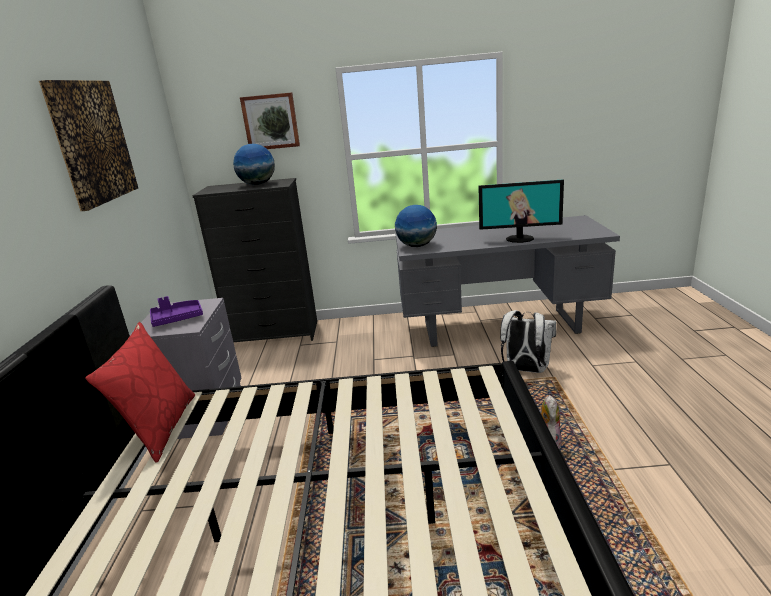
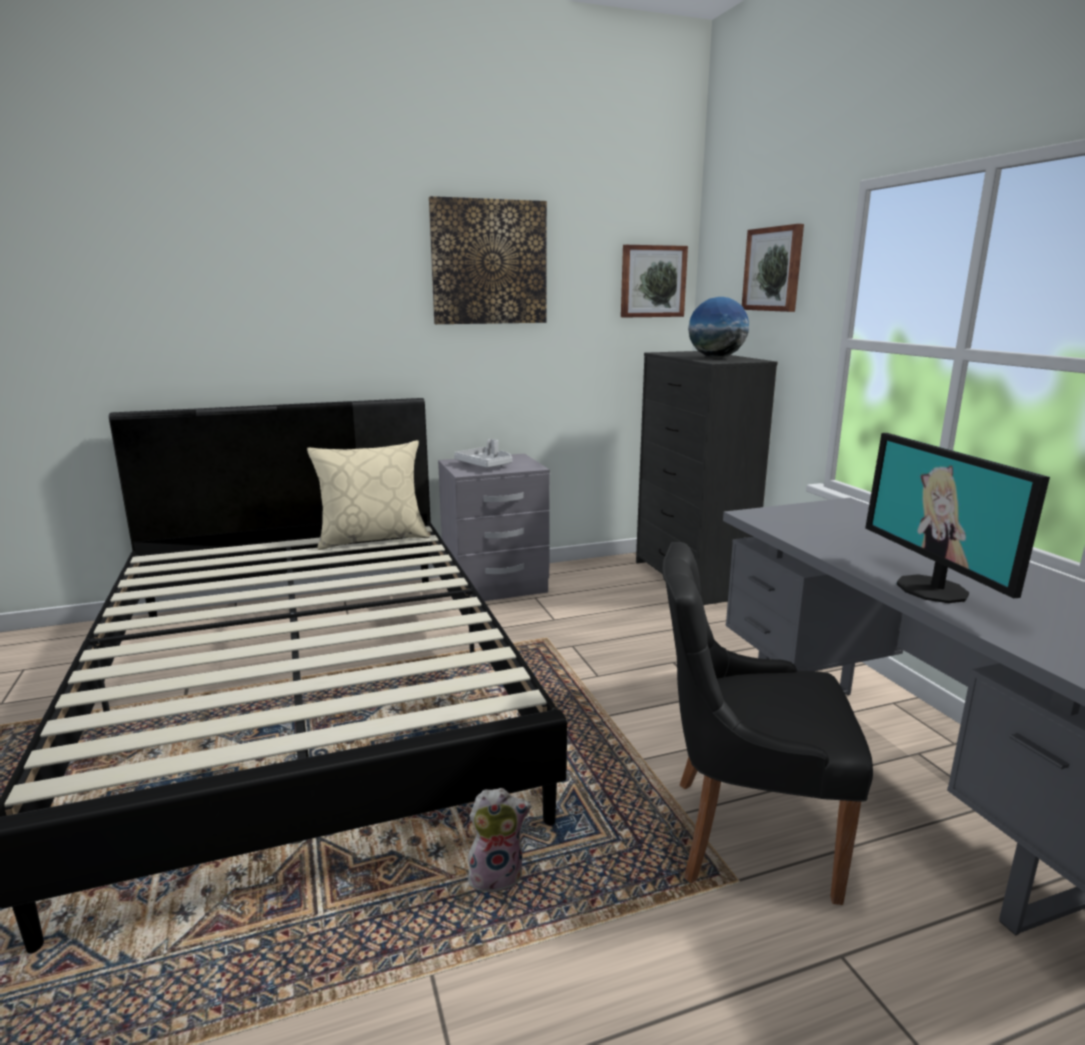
camera: 70 degrees right, 5 degrees down
red pillow [85,322,195,463] -> beige pillow [307,440,429,550]
purple tray [150,296,203,327] -> grey tray [454,439,512,468]
globe [395,205,437,247] -> none
white backpack [500,310,556,373] -> black chair [662,542,873,905]
none -> picture [621,245,688,318]

